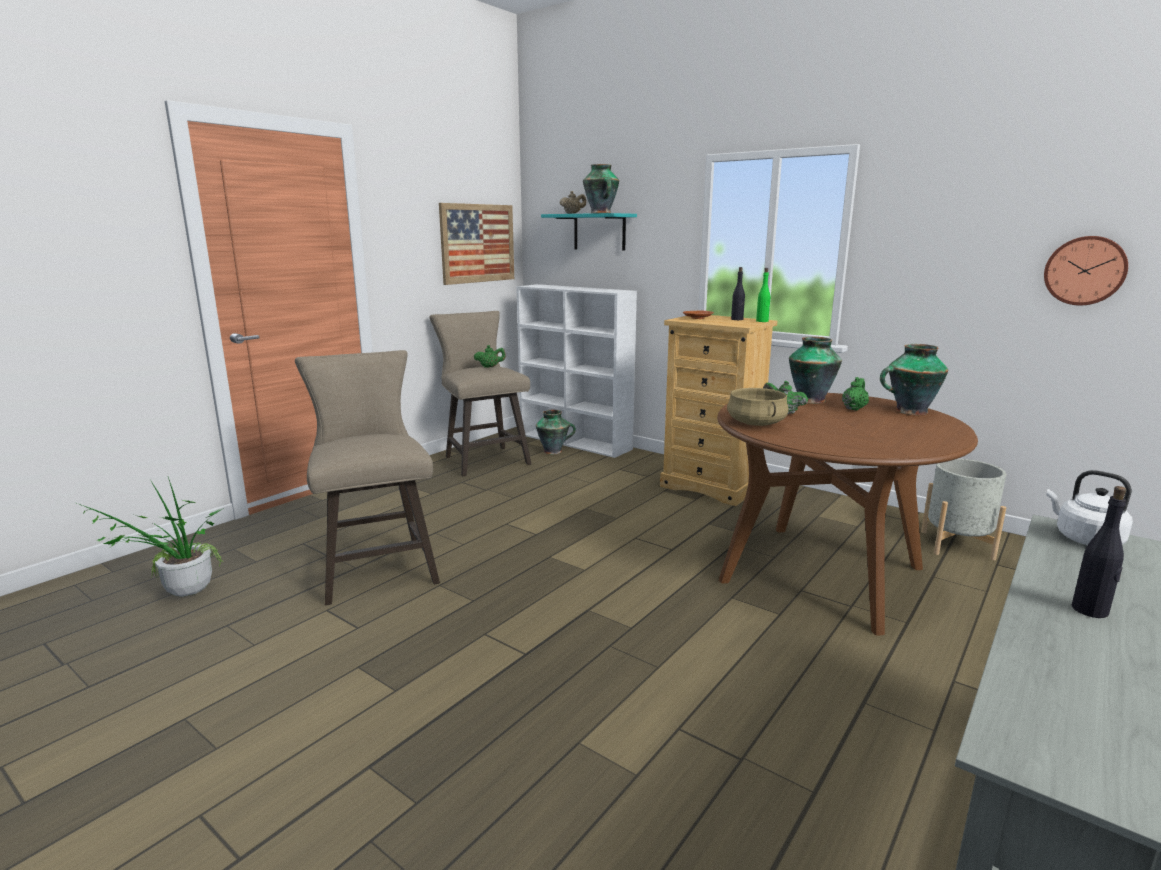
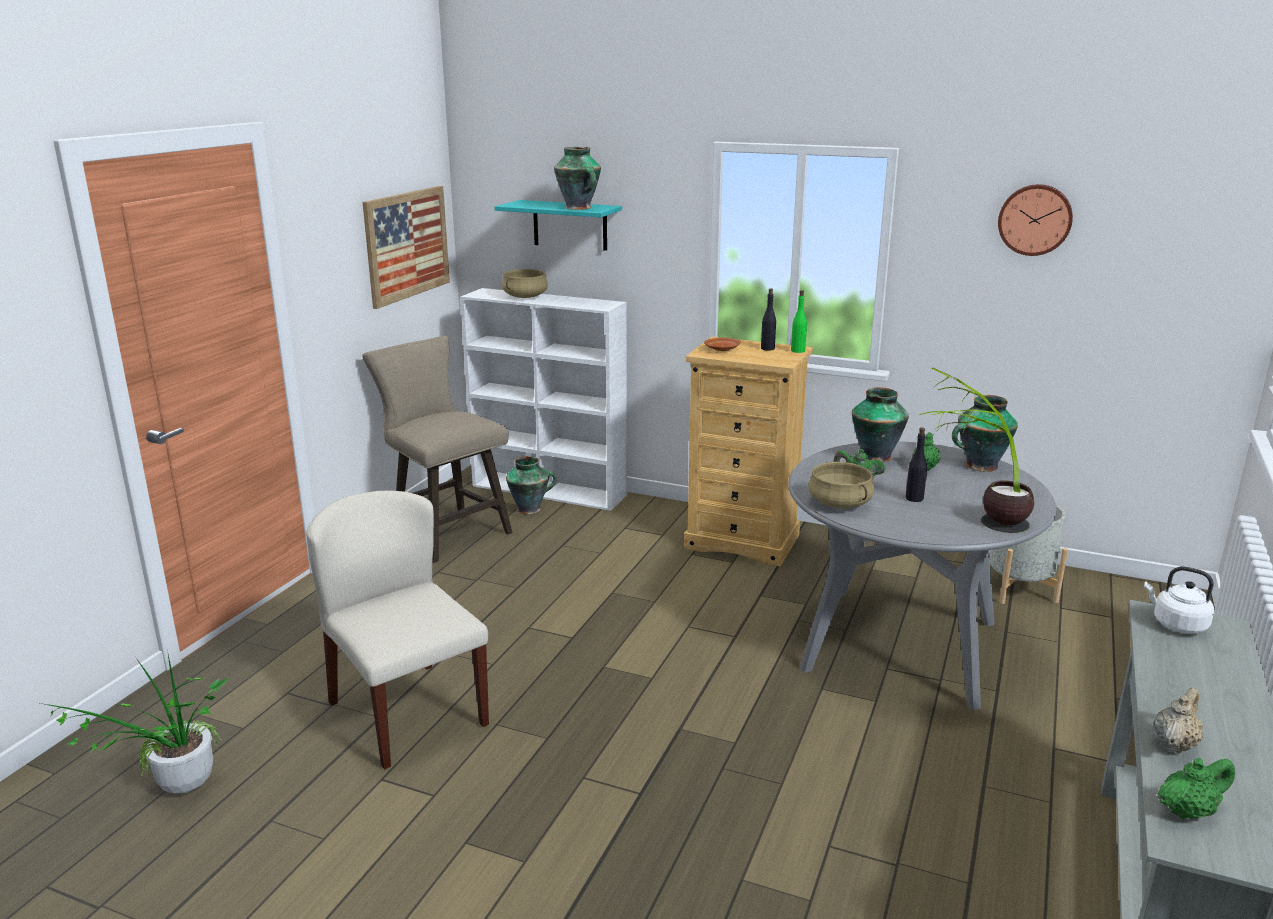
camera: 15 degrees left, 5 degrees up
beige stool [295,350,440,605] -> beige chair [306,491,489,770]
green teapot [474,345,506,368] -> green teapot moved to [1157,758,1235,819]
beige teapot [559,191,586,214] -> beige teapot moved to [1153,688,1203,753]
brown dining table [717,393,978,635] -> grey dining table [788,441,1057,710]
wall clock [1044,236,1128,306] -> wall clock moved to [998,184,1073,256]
black bottle [1072,486,1127,618] -> black bottle moved to [906,428,927,502]
none -> beige cooking pot [502,269,548,298]
none -> potted plant [919,367,1034,533]

